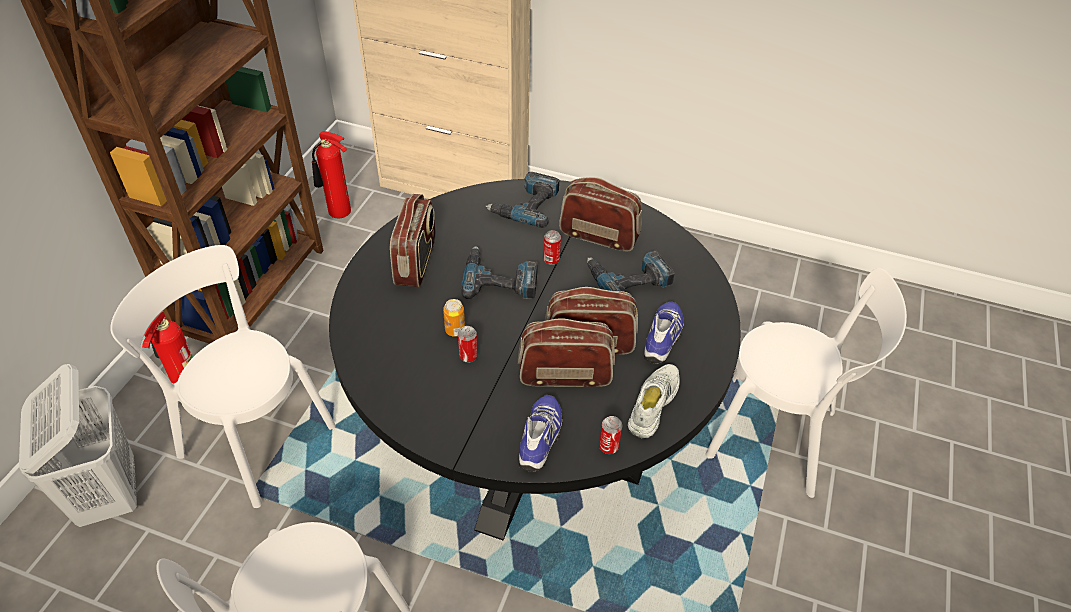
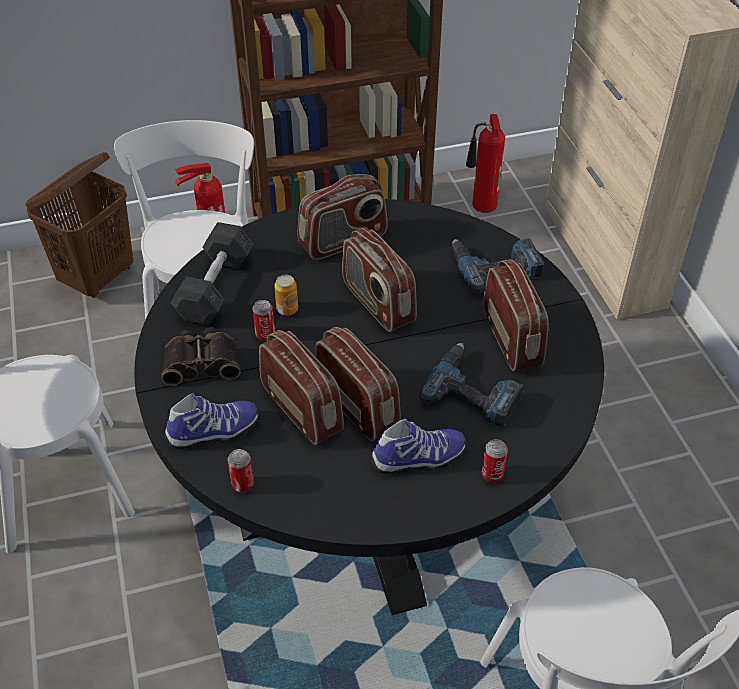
camera: 55 degrees right, 0 degrees up
white laundry basket [19,364,137,527] -> brown laundry basket [25,152,133,298]
power drill [461,246,538,299] -> radio [342,228,417,332]
can [543,230,561,265] -> can moved to [482,439,508,482]
white shoe [628,364,680,439] -> none
none -> binoculars [161,327,241,386]
none -> grey dumbbell [170,222,253,325]

